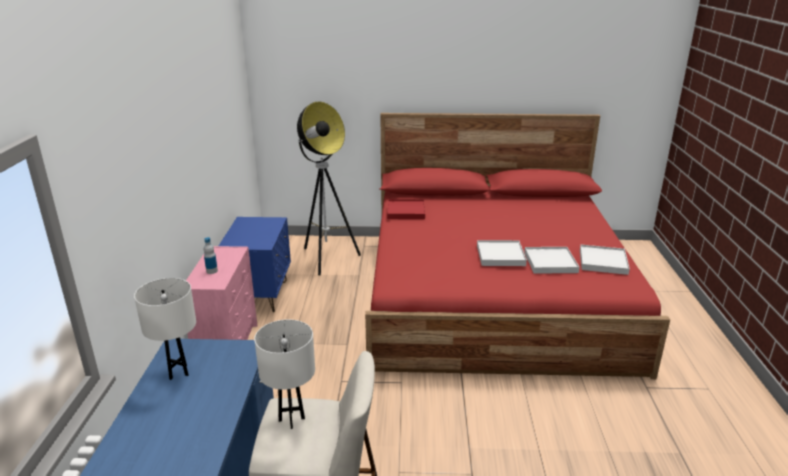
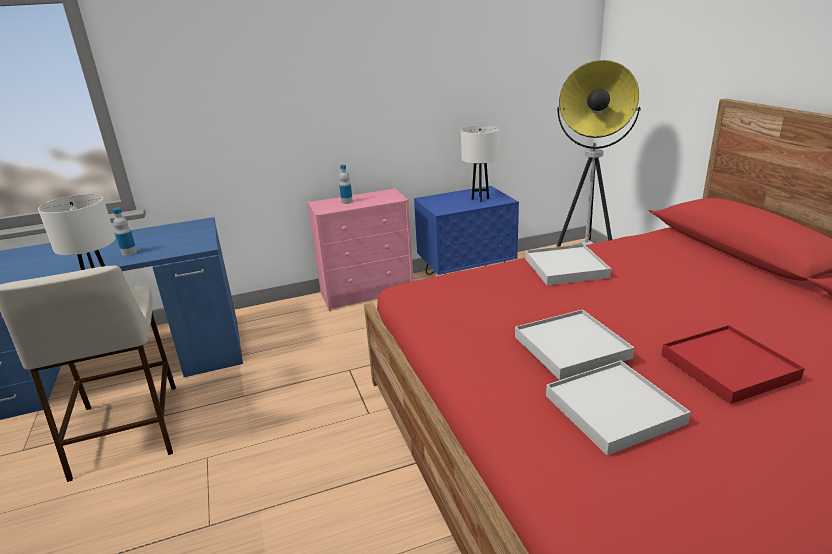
camera: 70 degrees right, 0 degrees up
white table lamp [134,278,196,380] -> white table lamp moved to [461,125,500,202]
red tray [387,199,425,219] -> red tray moved to [661,325,805,404]
white tray [580,244,630,275] -> white tray moved to [525,244,611,285]
none -> bottle [112,208,137,256]

